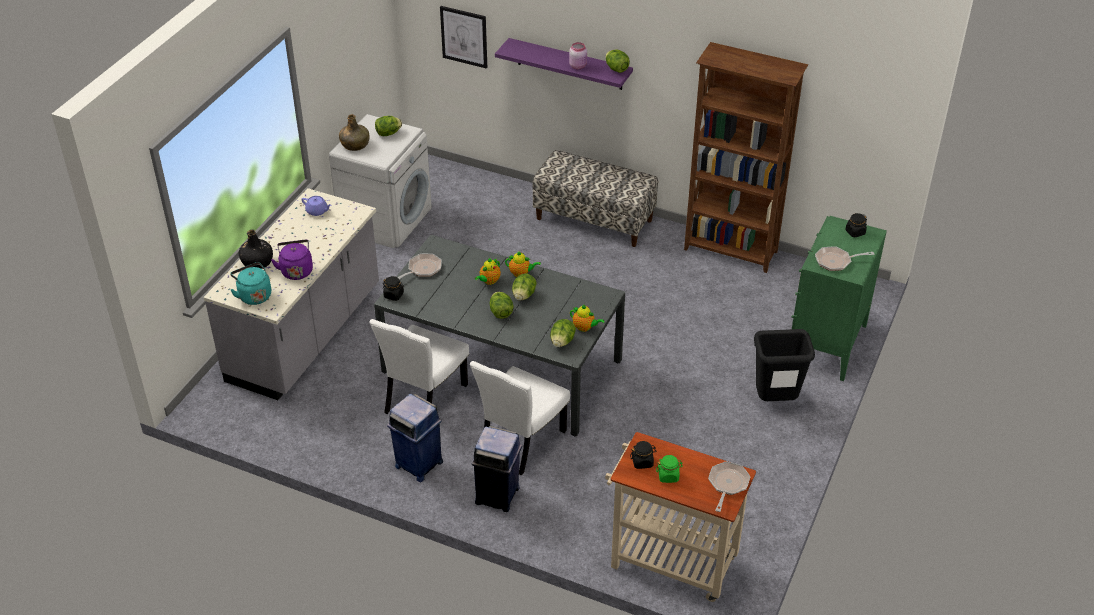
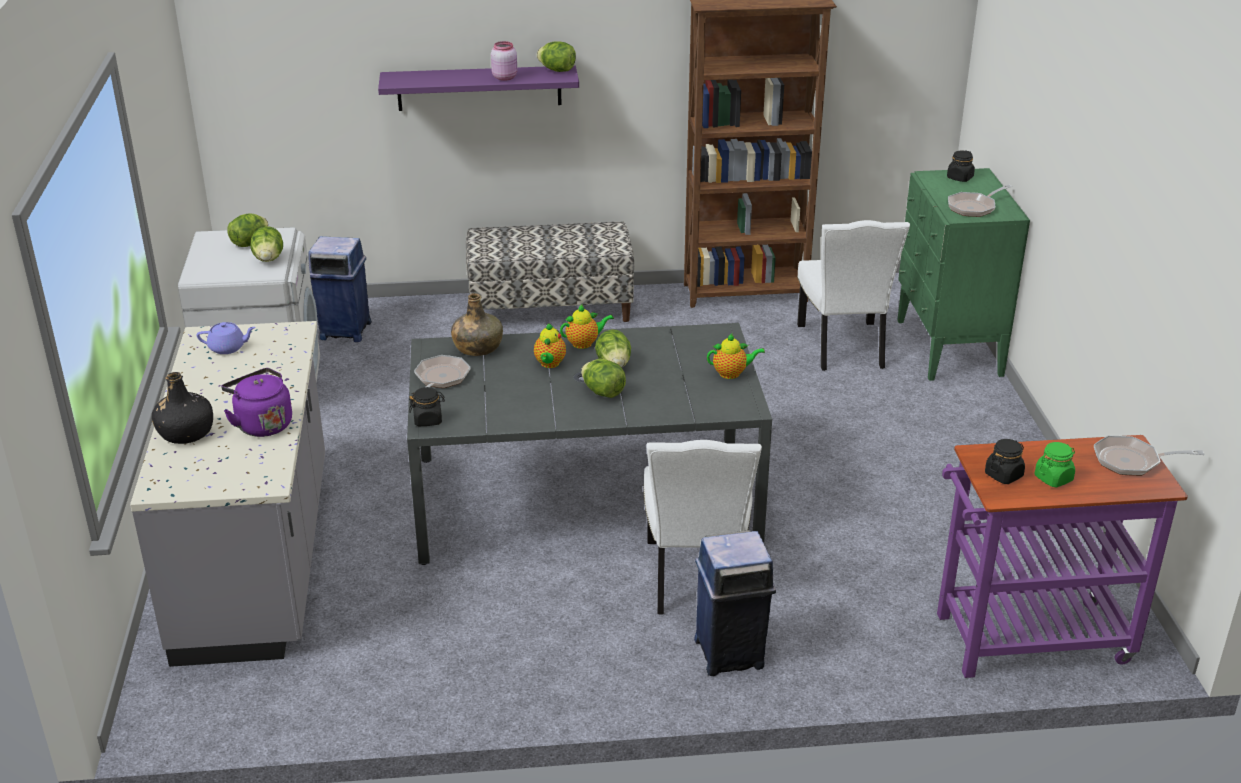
camera: 30 degrees left, 10 degrees down
turquoise kettle [230,262,271,305] -> none
green bottle [339,114,369,151] -> green bottle moved to [451,293,503,356]
white chair [369,319,469,414] -> white chair moved to [797,220,910,371]
blue trash can [387,394,443,482] -> blue trash can moved to [308,236,372,342]
picture [440,6,487,68] -> none
lettuce [550,319,576,347] -> lettuce moved to [250,226,283,262]
beige cart [605,432,756,602] -> purple cart [937,435,1188,678]
frying pan [708,461,751,512] -> frying pan turned 75 degrees counterclockwise [1094,436,1204,476]
black trash can [754,329,815,402] -> none

